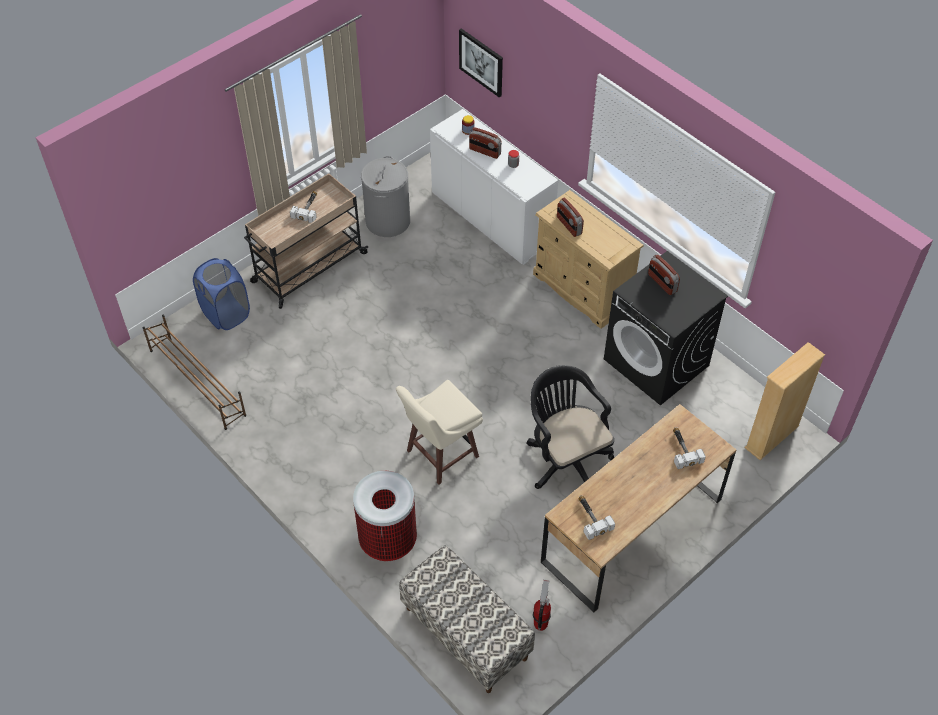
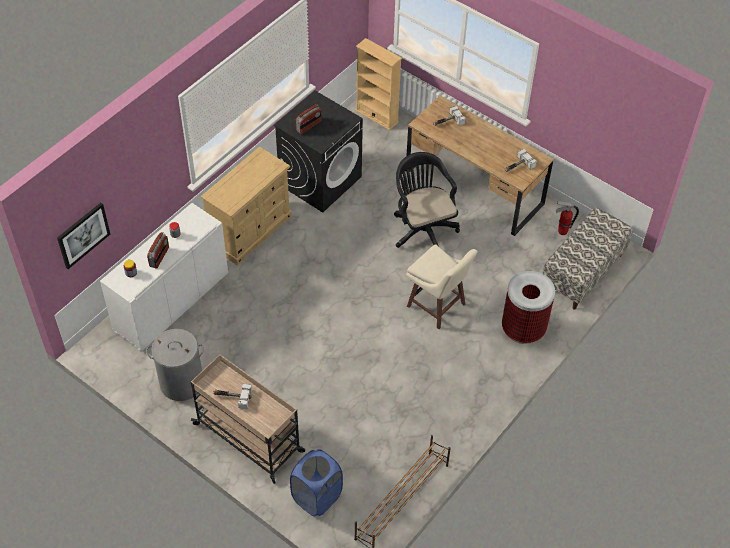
camera: 100 degrees left, 0 degrees up
black office chair [527,365,614,489] -> black office chair turned 105 degrees clockwise [394,152,460,248]
radio [557,198,584,237] -> none

